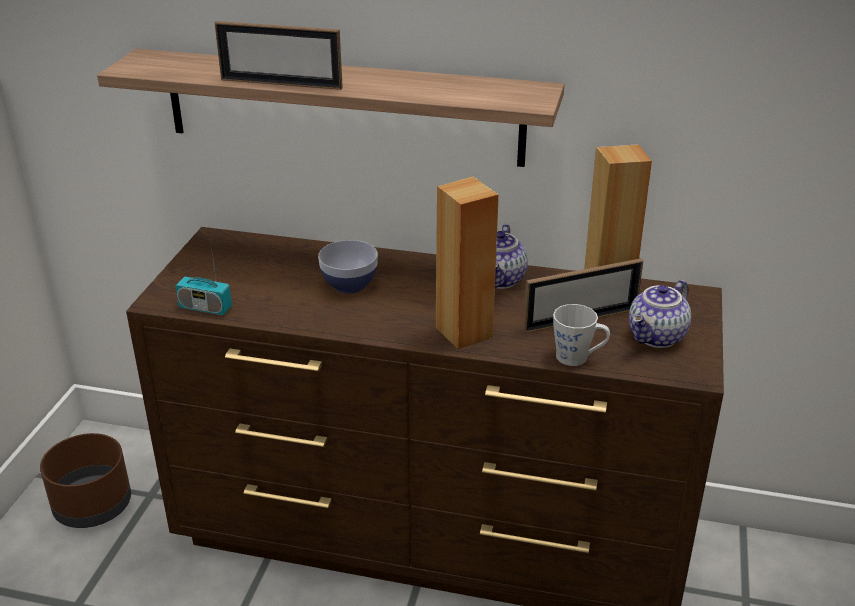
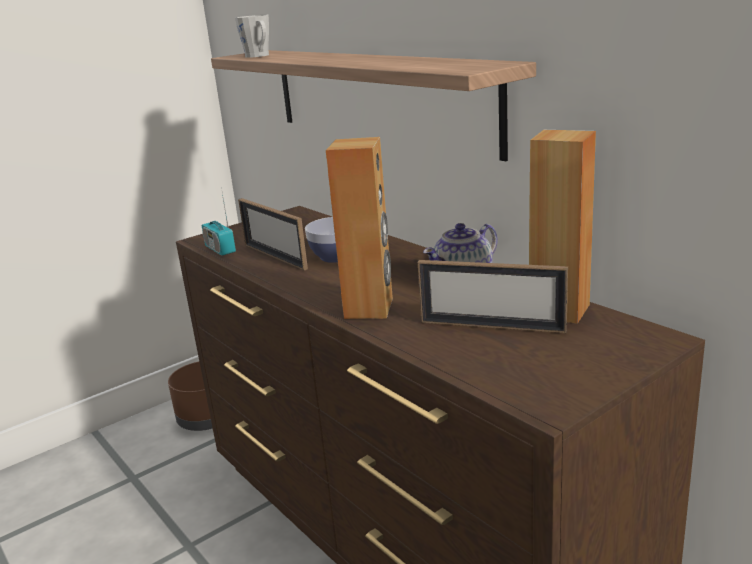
camera: 40 degrees right, 10 degrees down
picture frame [215,21,343,90] -> picture frame moved to [238,198,308,270]
grey mug [553,304,610,366] -> grey mug moved to [235,15,269,58]
teapot [629,280,691,348] -> none

